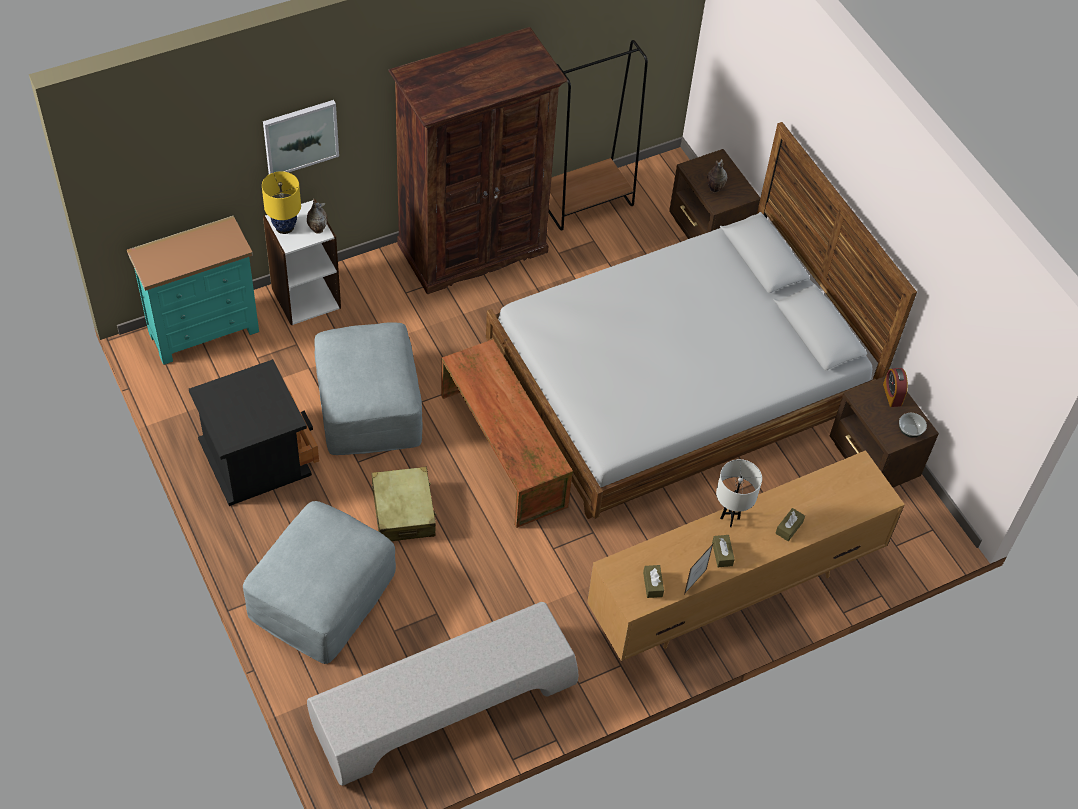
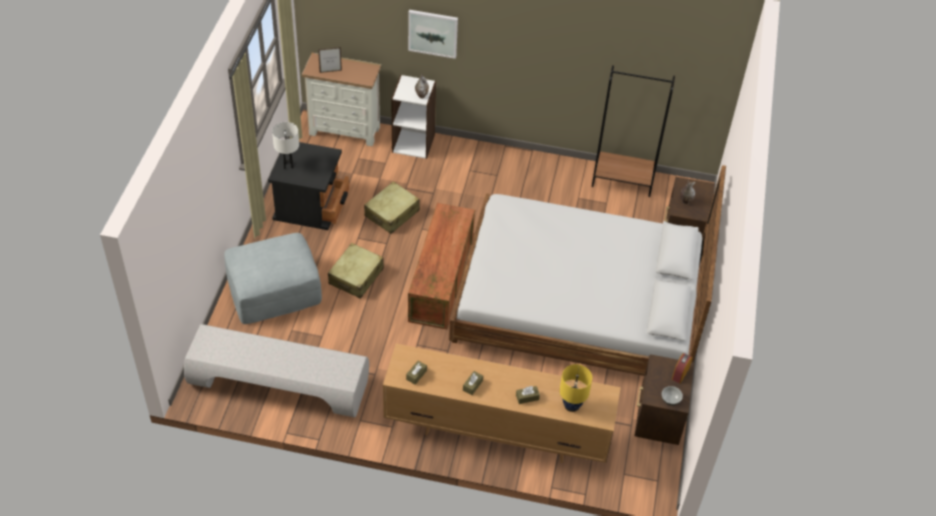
camera: 40 degrees right, 5 degrees down
turquoise dresser [127,216,259,365] -> white dresser [302,53,381,147]
yellow table lamp [262,171,301,234] -> yellow table lamp moved to [560,364,592,412]
grey ottoman [314,322,422,455] -> beige suitcase [364,181,420,234]
brown wardrobe [388,27,568,294] -> none
picture frame [684,544,713,594] -> picture frame moved to [318,47,342,73]
white table lamp [716,459,762,527] -> white table lamp moved to [272,122,299,169]

